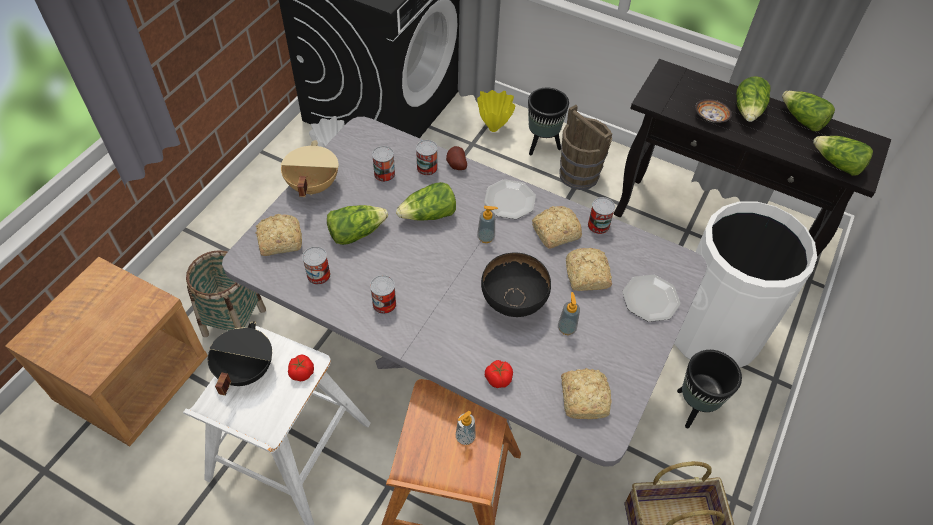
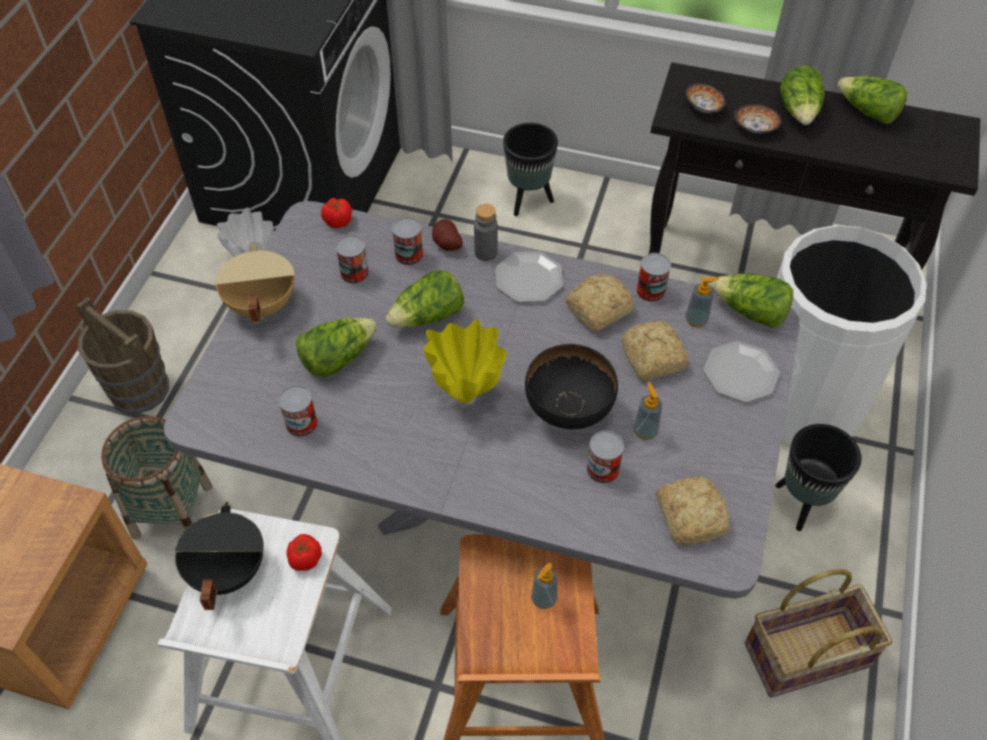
camera: 10 degrees left, 0 degrees up
bread [256,214,302,256] -> none
can [370,275,397,314] -> can moved to [586,431,624,484]
yellow vase [477,90,515,132] -> yellow vase moved to [424,320,507,403]
soap dispenser [477,206,498,243] -> soap dispenser moved to [685,277,719,327]
tomato [485,360,513,388] -> tomato moved to [321,198,352,228]
brown bucket [559,105,613,190] -> brown bucket moved to [76,297,169,414]
lettuce [813,136,873,176] -> lettuce moved to [711,273,793,328]
none -> grey bottle [474,204,498,261]
none -> bowl [685,83,726,113]

